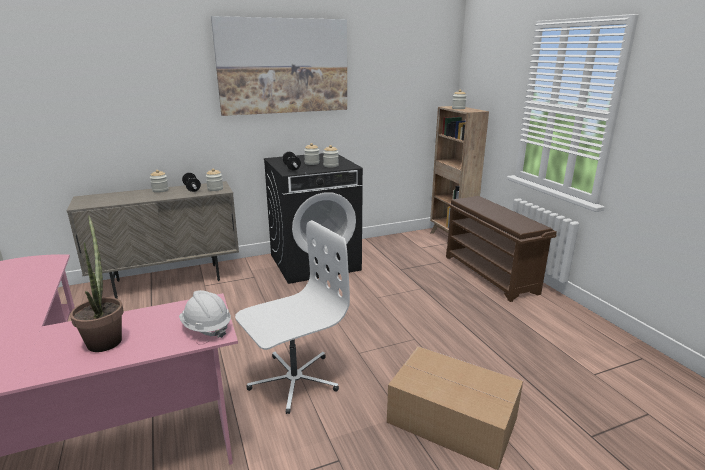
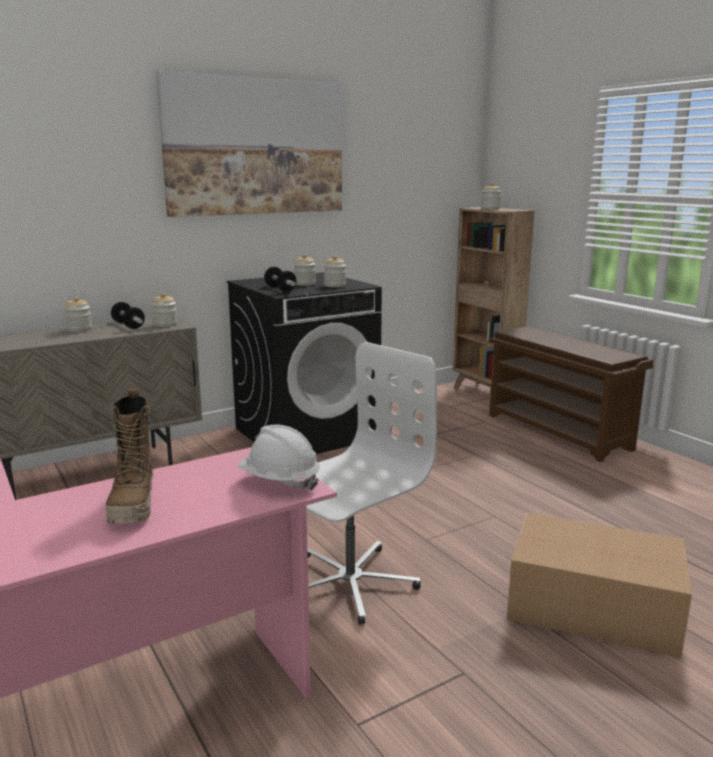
camera: 10 degrees left, 5 degrees down
potted plant [70,215,124,352] -> boot [106,389,154,524]

